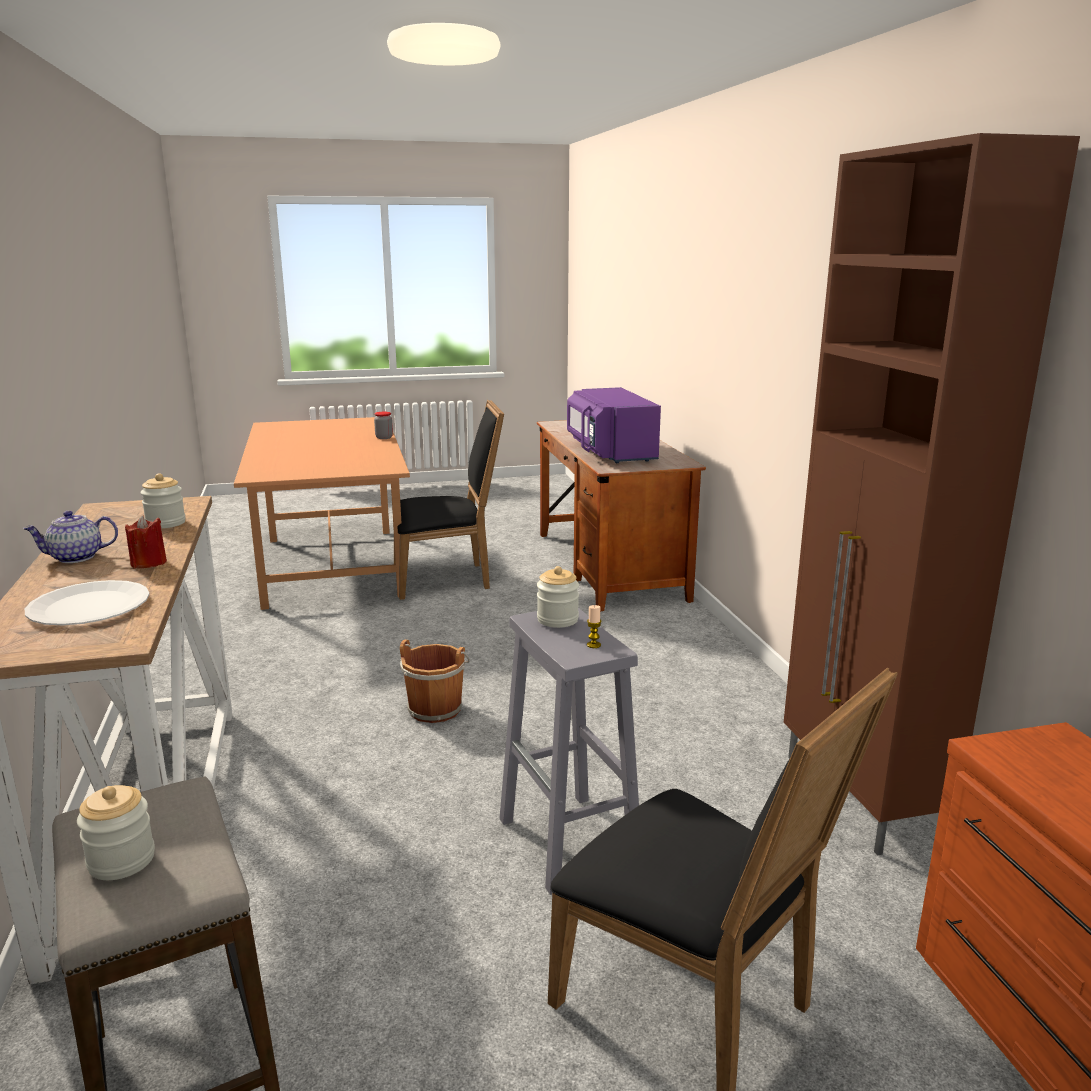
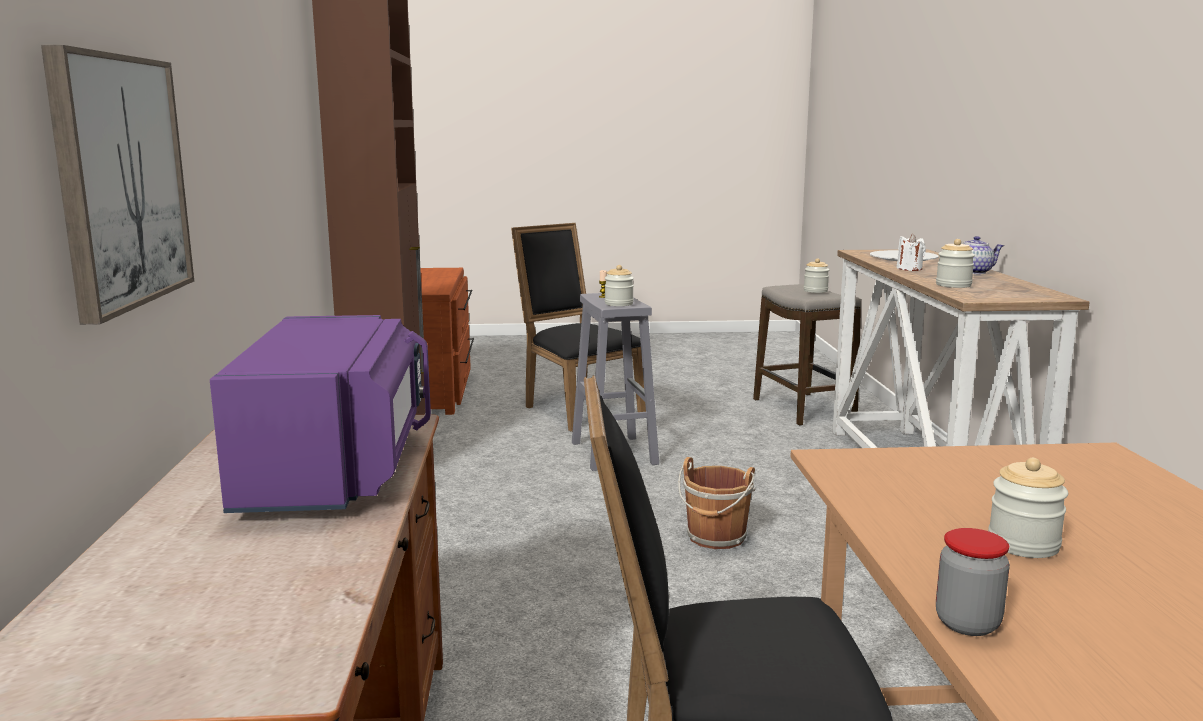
camera: 170 degrees left, 5 degrees down
red candle [125,515,167,568] -> white candle [896,234,926,271]
none -> picture [41,45,194,325]
none -> jar [988,458,1068,558]

